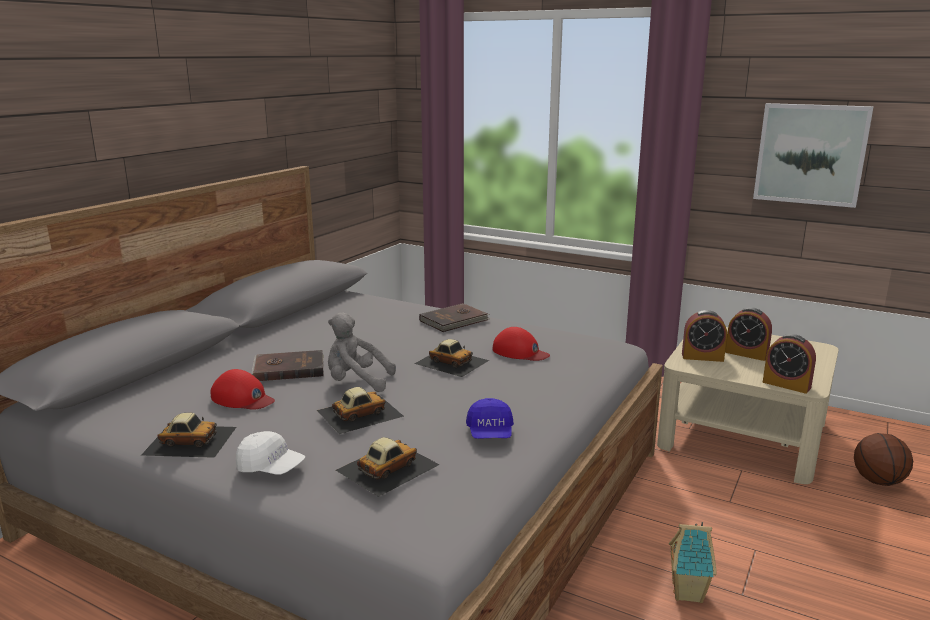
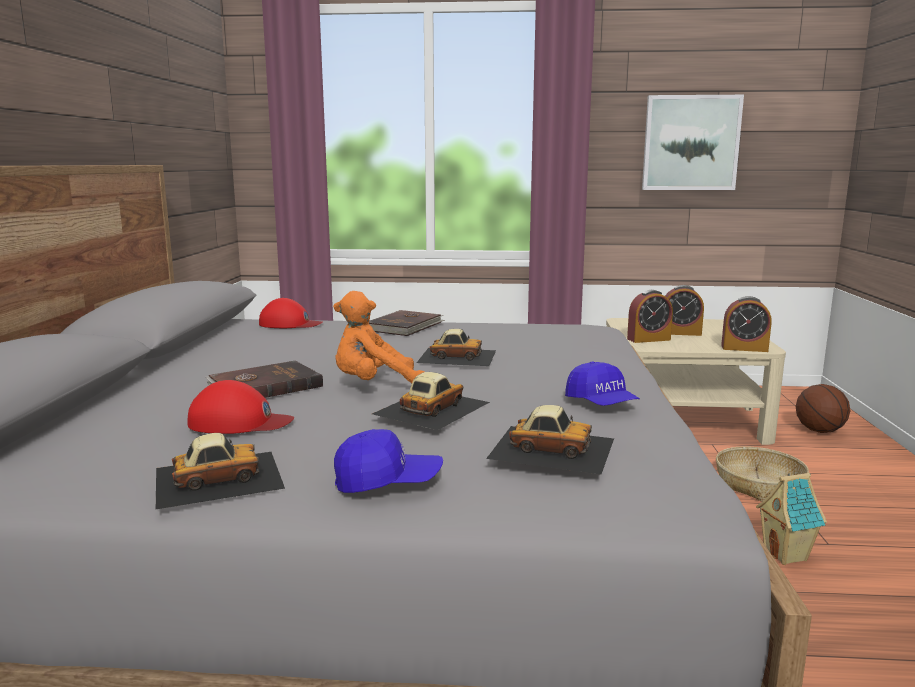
camera: 25 degrees left, 5 degrees down
white cap [236,431,305,474] -> blue cap [334,429,443,493]
grey plush toy [328,313,396,392] -> orange plush toy [333,291,424,383]
toy car [336,437,440,497] -> toy car turned 90 degrees clockwise [486,405,614,474]
red cap [493,327,550,361] -> red cap moved to [259,298,323,328]
none -> basket [716,446,809,502]

